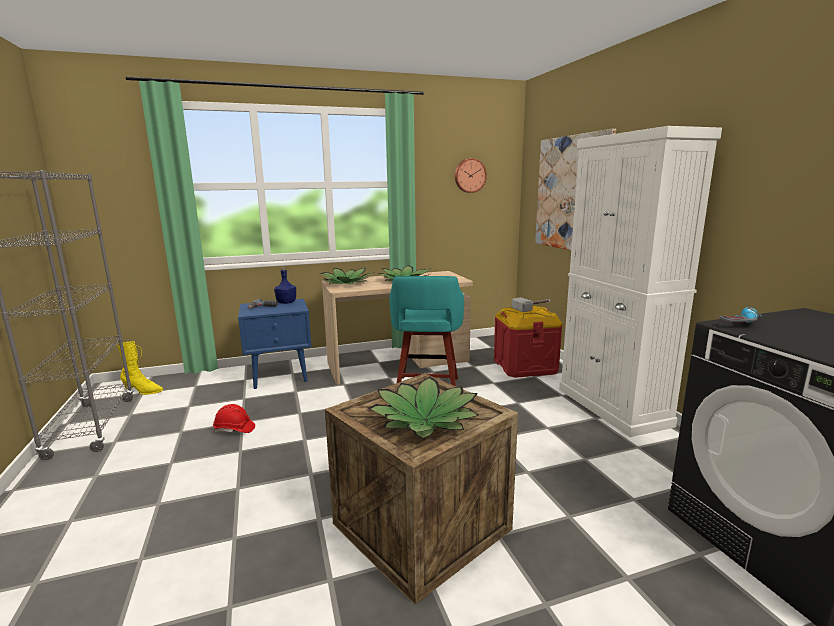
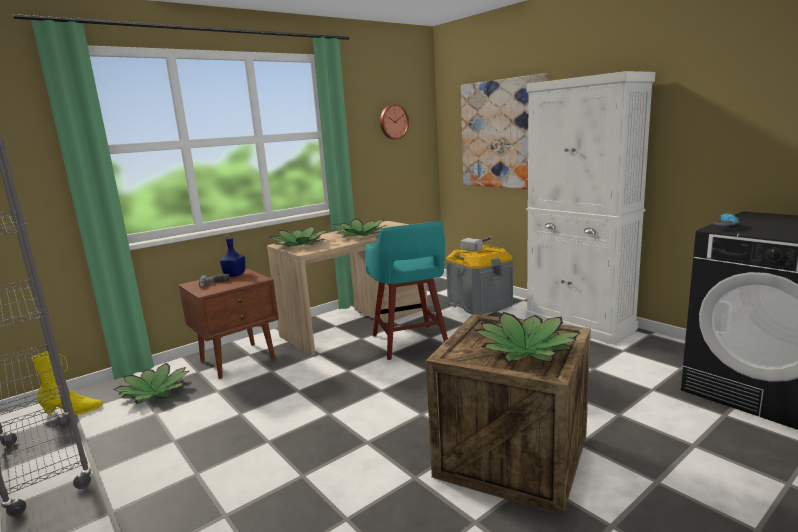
camera: 20 degrees left, 0 degrees up
red hard hat [213,404,255,433] -> none
blue nightstand [238,299,311,389] -> brown nightstand [179,269,279,379]
red storage box [494,306,562,378] -> grey storage box [446,245,513,315]
none -> potted plant [114,363,189,404]

